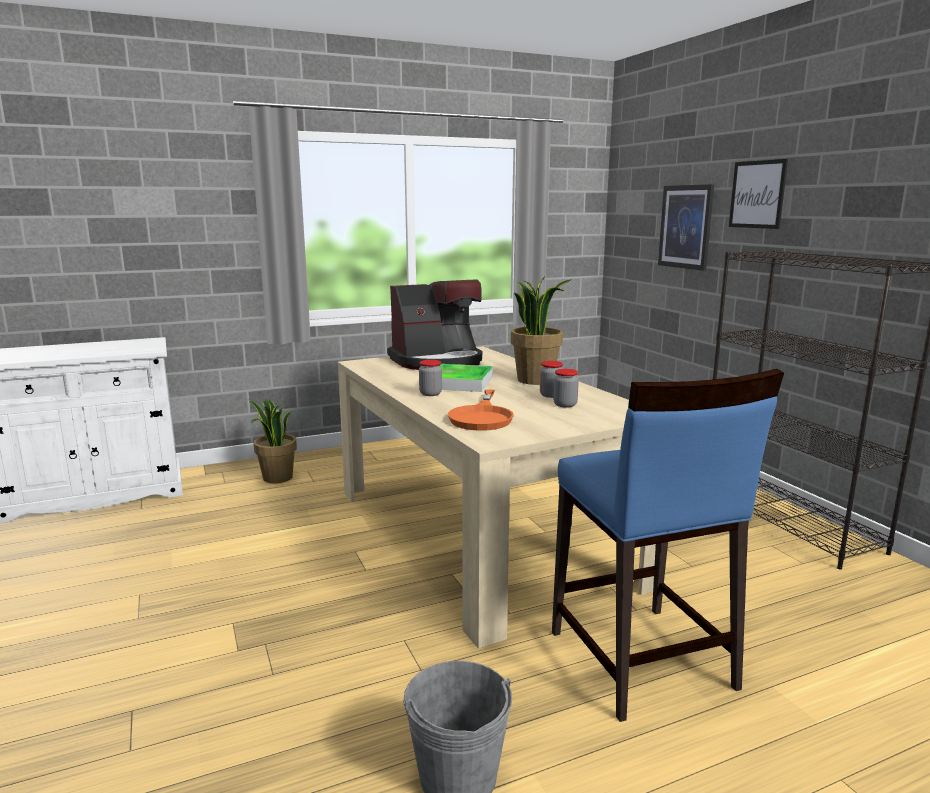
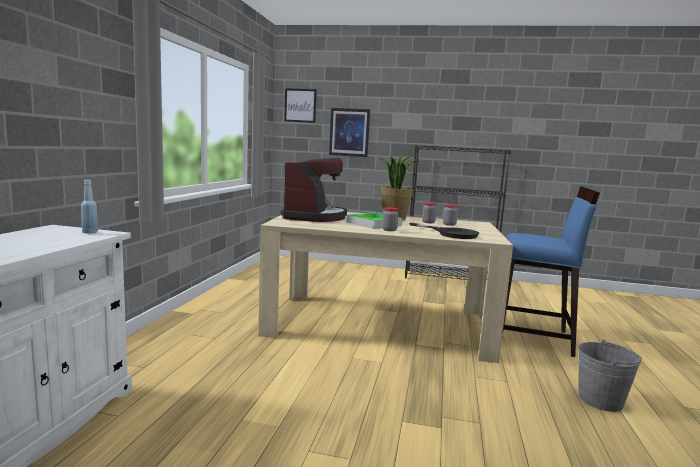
camera: 55 degrees left, 5 degrees down
potted plant [248,398,297,483] -> none
orange frying pan [448,389,514,431] -> black frying pan [409,223,479,239]
picture [729,159,788,229] -> picture moved to [284,88,317,123]
none -> blue bottle [81,180,98,234]

